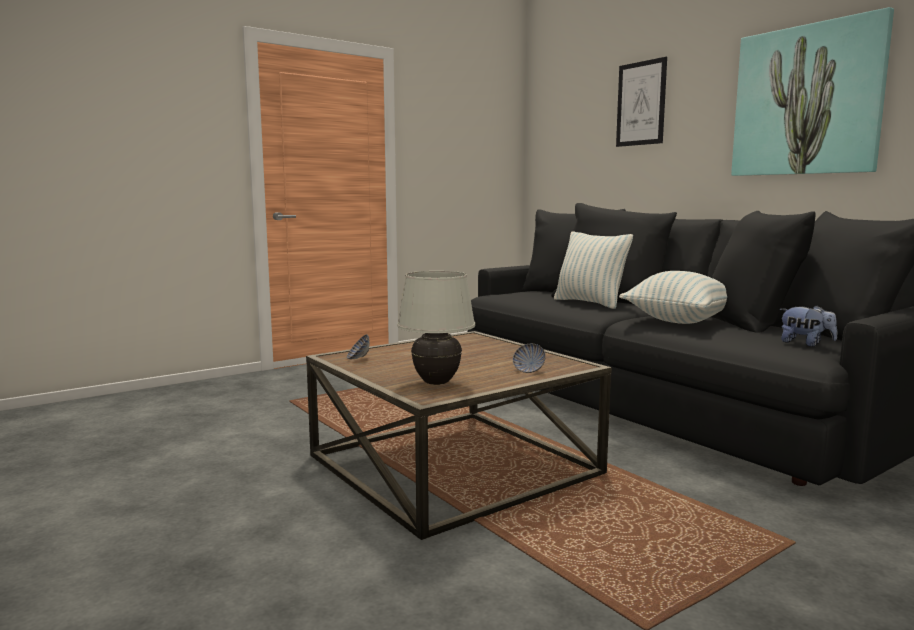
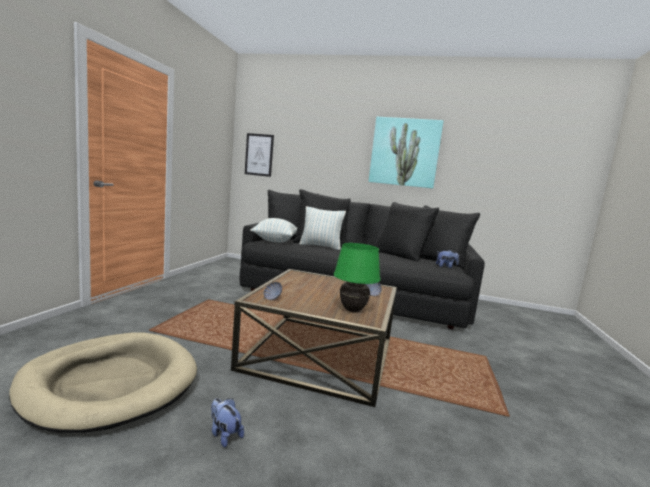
camera: 40 degrees left, 0 degrees up
white table lamp [397,271,475,385] -> green table lamp [334,243,380,312]
picture [616,57,667,147] -> picture moved to [245,133,274,177]
pillow [619,271,727,324] -> pillow moved to [250,218,297,243]
none -> beige dog bed [9,332,197,433]
none -> plush toy [211,398,244,448]

